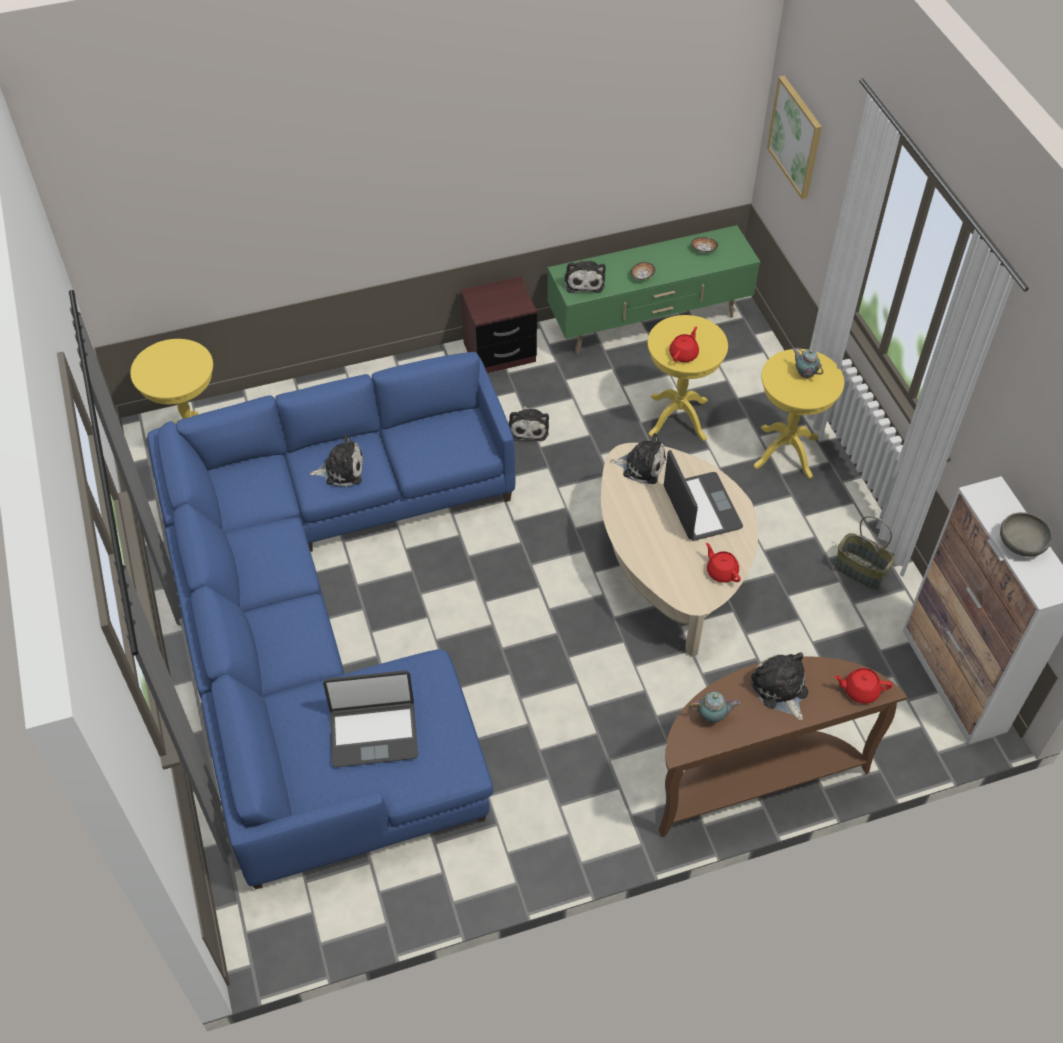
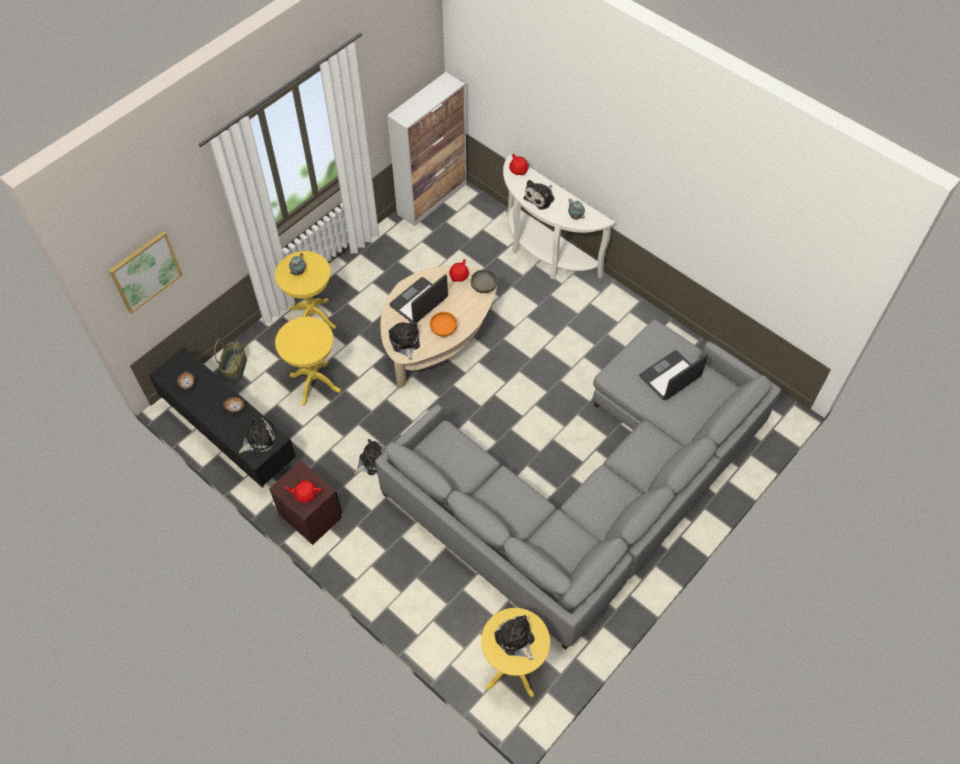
camera: 120 degrees left, 5 degrees up
blue sofa [147,352,515,890] -> grey sofa [375,320,781,650]
plush toy [309,435,363,487] -> plush toy moved to [495,615,535,660]
laptop [323,670,418,767] -> laptop turned 90 degrees counterclockwise [639,350,708,400]
green tv stand [547,225,760,354] -> black tv stand [149,347,296,488]
brown console table [658,657,907,837] -> white console table [503,154,615,280]
red teapot [669,326,699,362] -> red teapot moved to [284,480,322,503]
basket [834,516,894,590] -> basket moved to [214,338,247,383]
grey bowl [1000,512,1053,557] -> grey bowl moved to [471,270,498,293]
none -> orange bowl [430,312,457,337]

